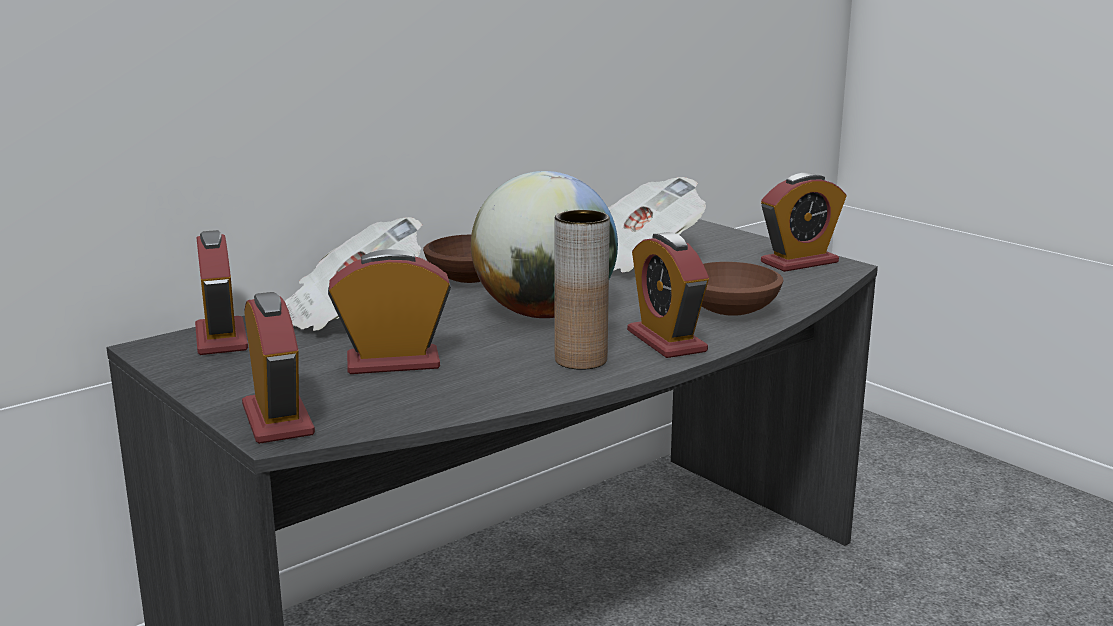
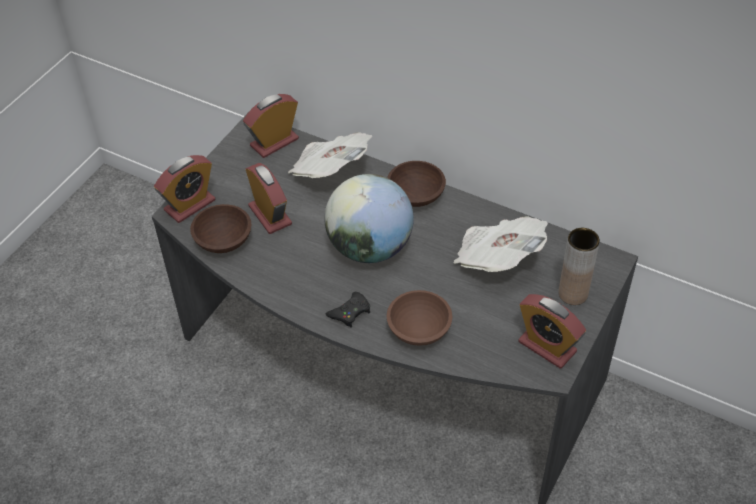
camera: 70 degrees right, 30 degrees up
brown vase [555,210,610,370] -> brown vase moved to [558,228,600,305]
alarm clock [627,232,709,358] -> black game controller [326,292,370,328]
none -> brown bowl [190,204,251,253]

